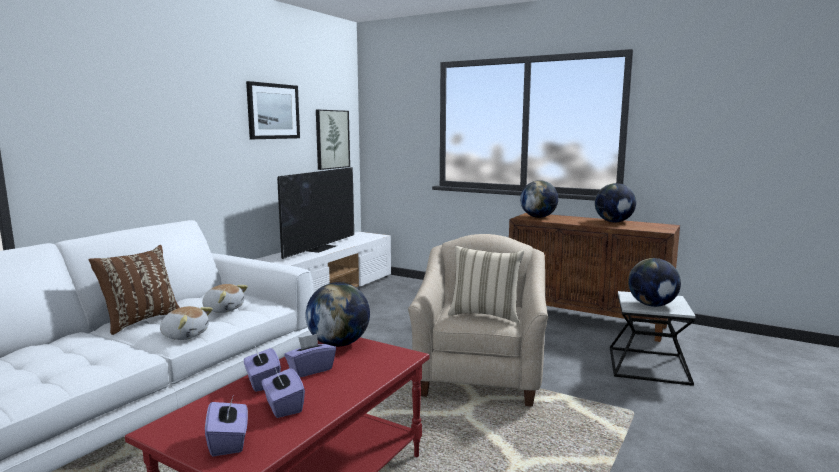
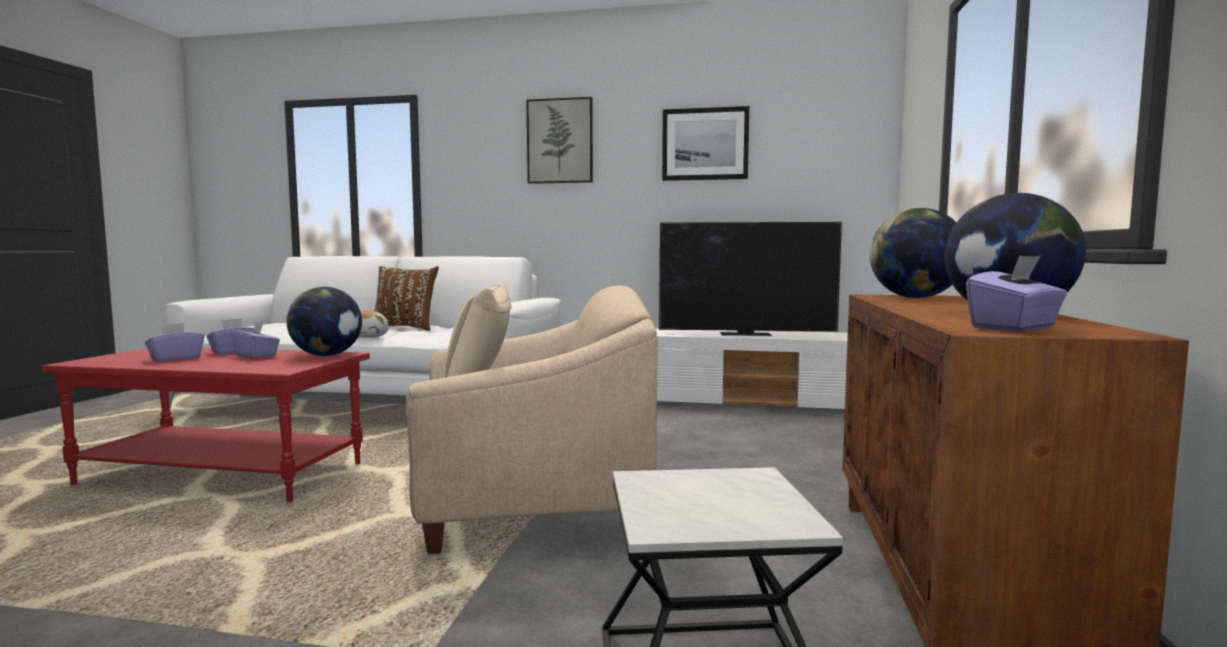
camera: 70 degrees right, 5 degrees down
plush toy [202,284,248,313] -> none
purple tissue box [205,397,248,456] -> purple tissue box moved to [966,255,1067,332]
picture [316,110,350,170] -> picture moved to [526,97,593,184]
globe [628,258,681,307] -> none

